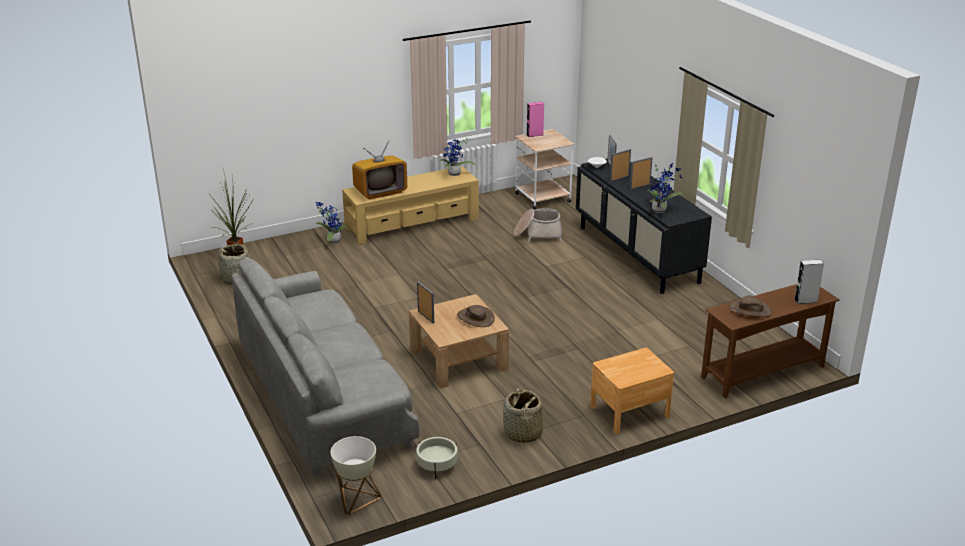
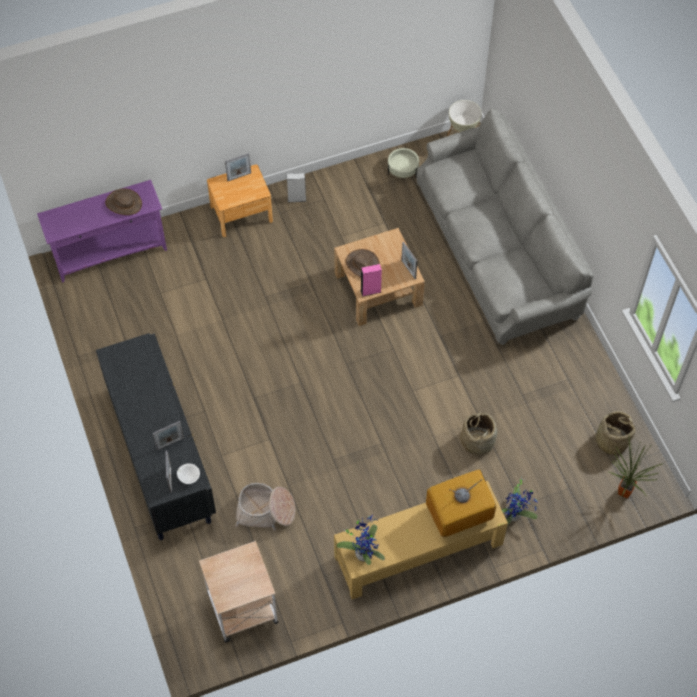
camera: 175 degrees left, 30 degrees up
basket [503,389,543,443] -> basket moved to [460,411,497,456]
pink speaker [527,102,544,137] -> pink speaker moved to [360,264,382,297]
picture frame [630,157,653,190] -> picture frame moved to [225,153,251,181]
potted plant [647,163,683,213] -> none
brown console table [701,284,839,398] -> purple console table [37,180,167,283]
grey speaker [794,259,824,304] -> grey speaker moved to [287,173,306,202]

